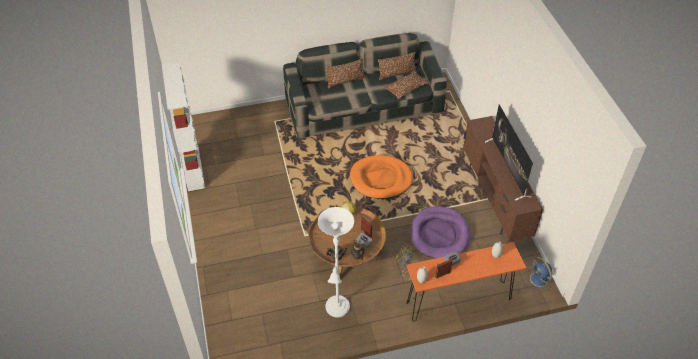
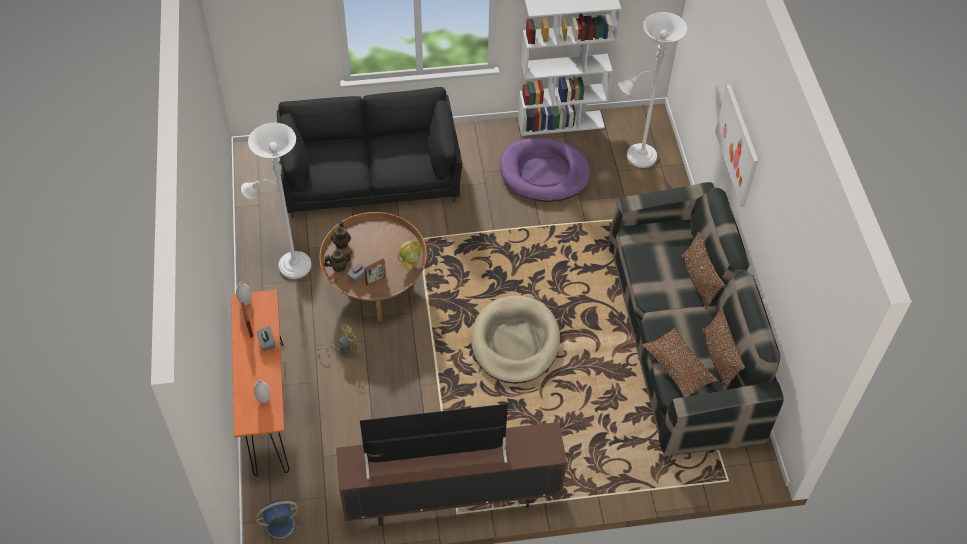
camera: 95 degrees right, 5 degrees up
orange dog bed [350,155,413,199] -> beige dog bed [471,296,560,384]
purple dog bed [411,206,470,259] -> purple dog bed moved to [500,137,590,202]
none -> black sofa [277,87,462,218]
none -> white floor lamp [618,12,687,168]
none -> picture [715,84,758,207]

